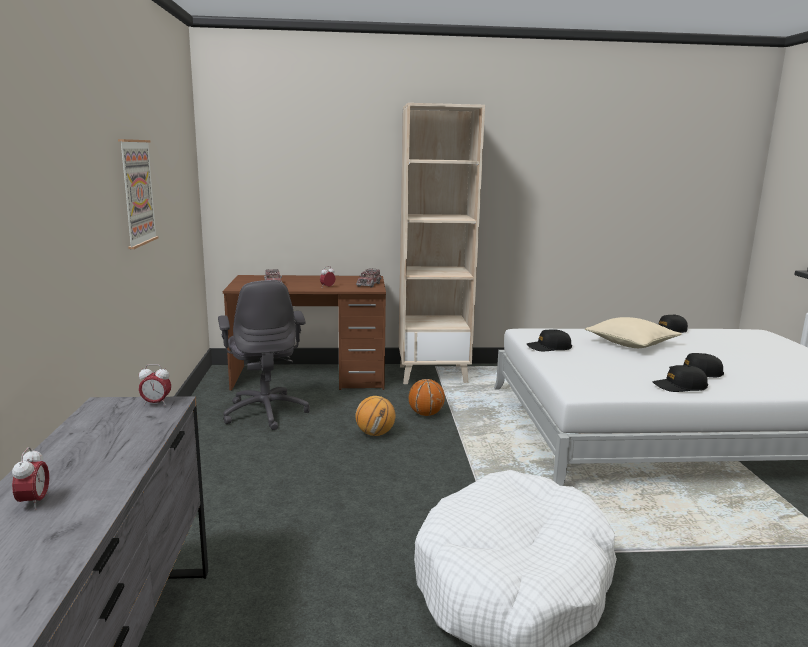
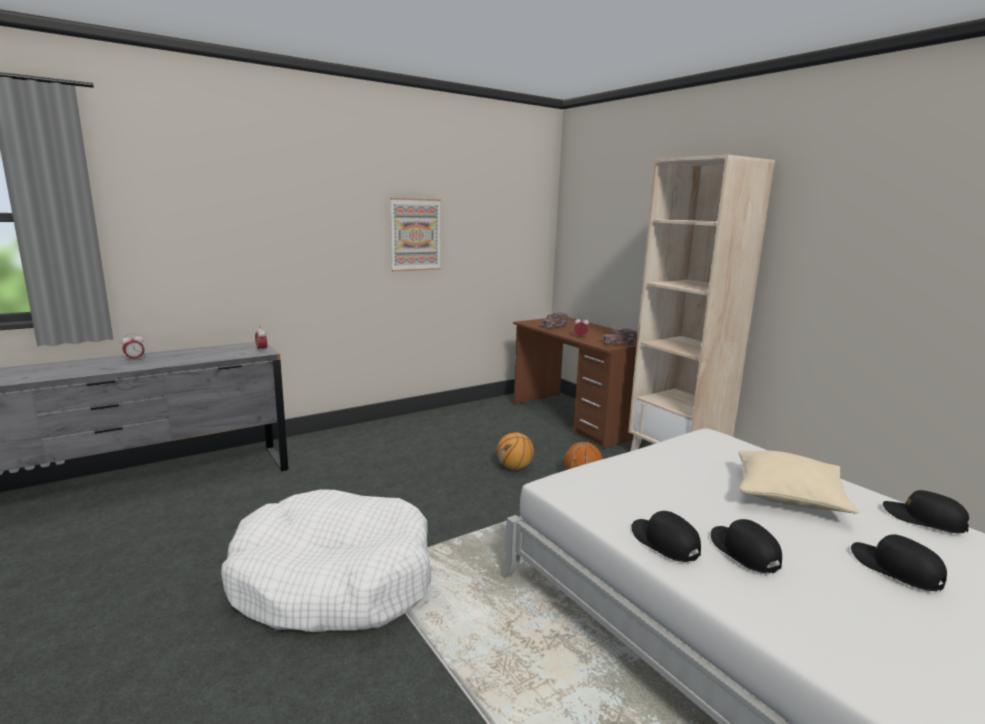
camera: 60 degrees right, 0 degrees up
grey office chair [218,280,310,430] -> none
black cap [527,329,572,351] -> black cap moved to [851,534,947,592]

